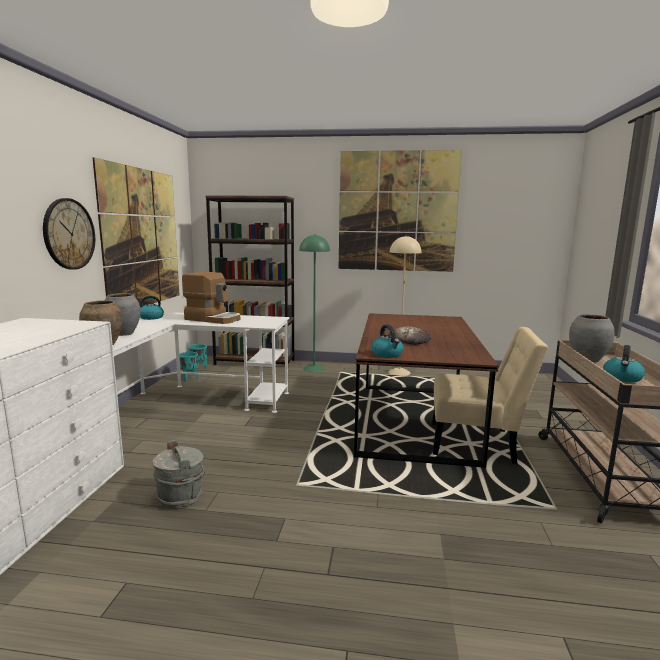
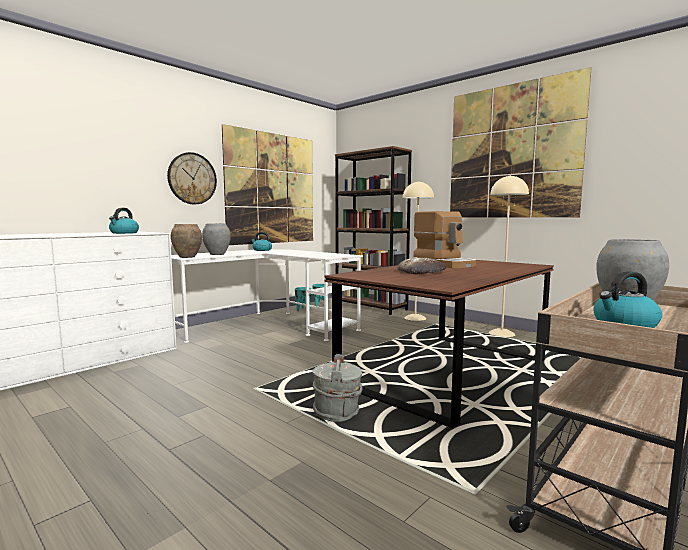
camera: 35 degrees right, 5 degrees down
grey bucket [152,440,205,508] -> grey bucket moved to [312,354,362,422]
coffee machine [182,272,240,324] -> coffee machine moved to [413,211,476,268]
green floor lamp [299,234,330,372] -> beige floor lamp [403,181,434,321]
kettle [371,325,403,358] -> kettle moved to [109,208,139,234]
beige chair [432,327,548,464] -> none

